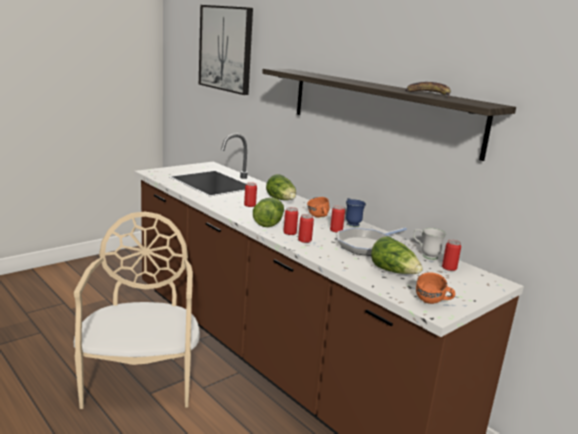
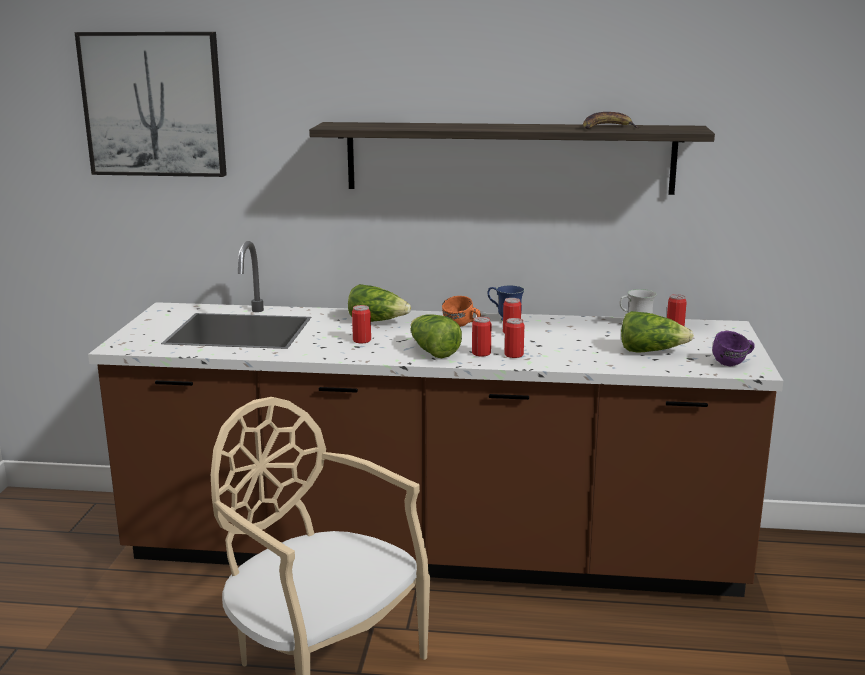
camera: 40 degrees left, 0 degrees up
frying pan [338,228,407,256] -> none
orange mug [416,272,455,304] -> purple mug [712,331,755,366]

